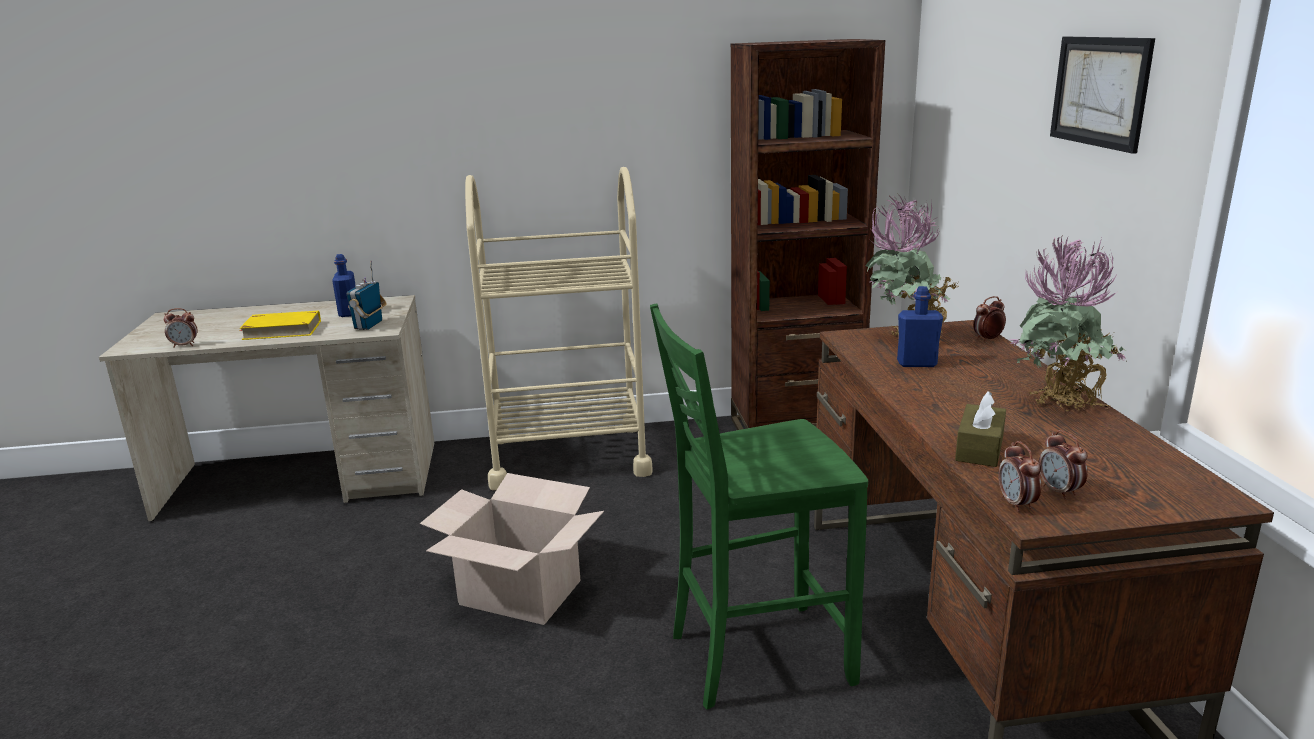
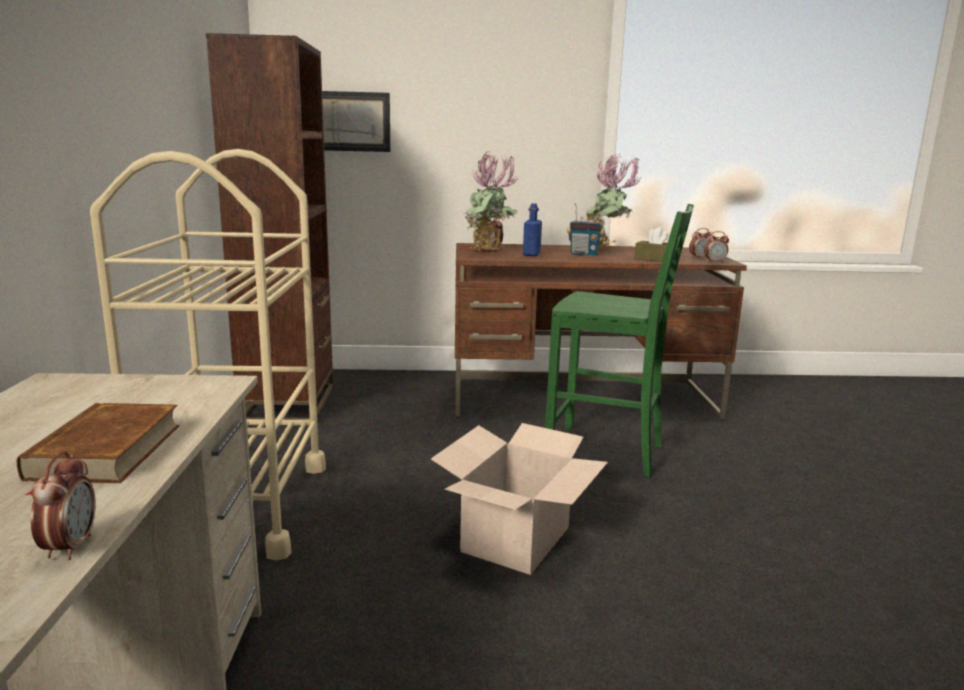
camera: 85 degrees left, 5 degrees down
yellow book [239,311,321,340] -> brown book [17,403,180,496]
blue bottle [332,254,356,317] -> none
radio [347,261,387,330] -> radio moved to [567,203,605,256]
green chair [650,303,868,710] -> green chair turned 60 degrees counterclockwise [545,204,694,477]
picture [1050,36,1155,154] -> picture moved to [322,91,390,152]

